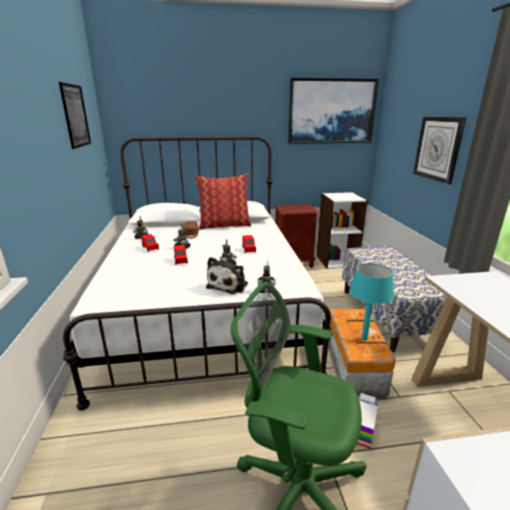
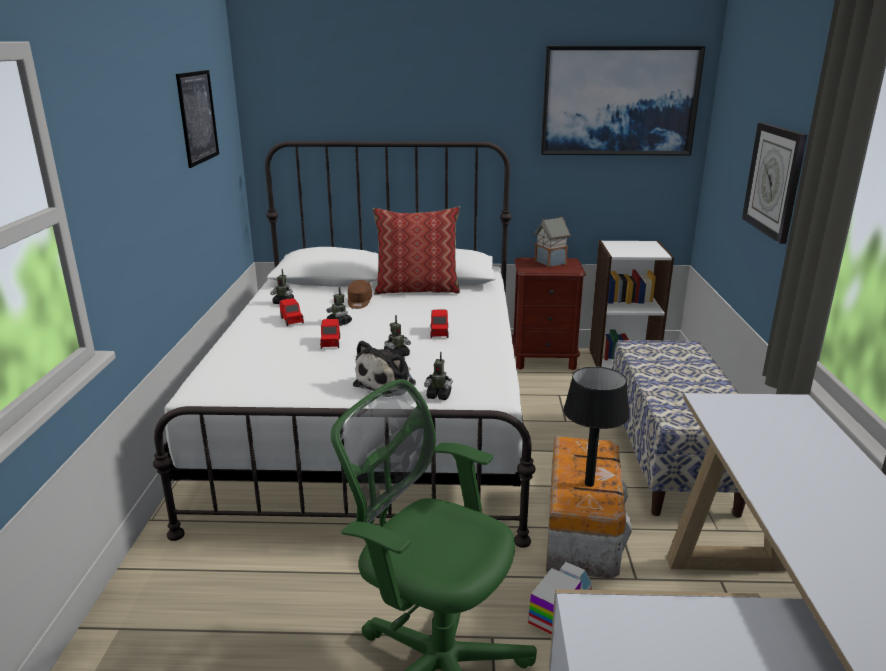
camera: 10 degrees right, 0 degrees up
turquoise table lamp [350,263,394,341] -> black table lamp [563,367,630,487]
none -> toy house [534,217,571,267]

